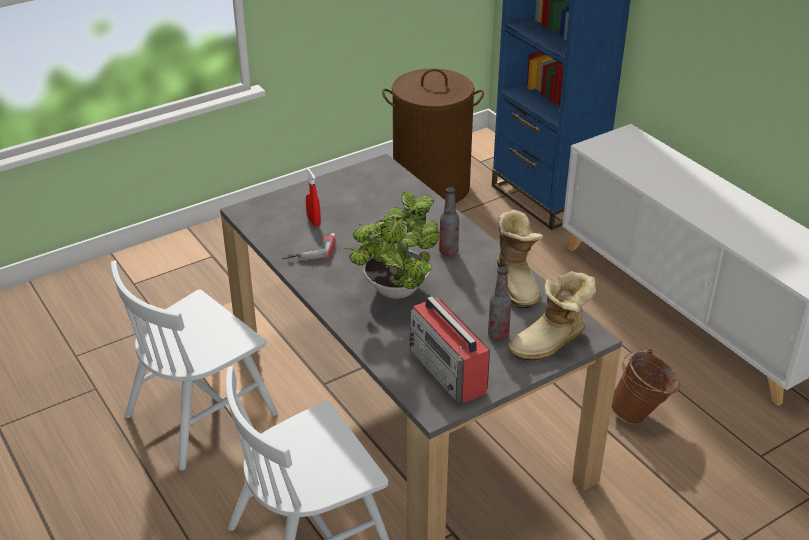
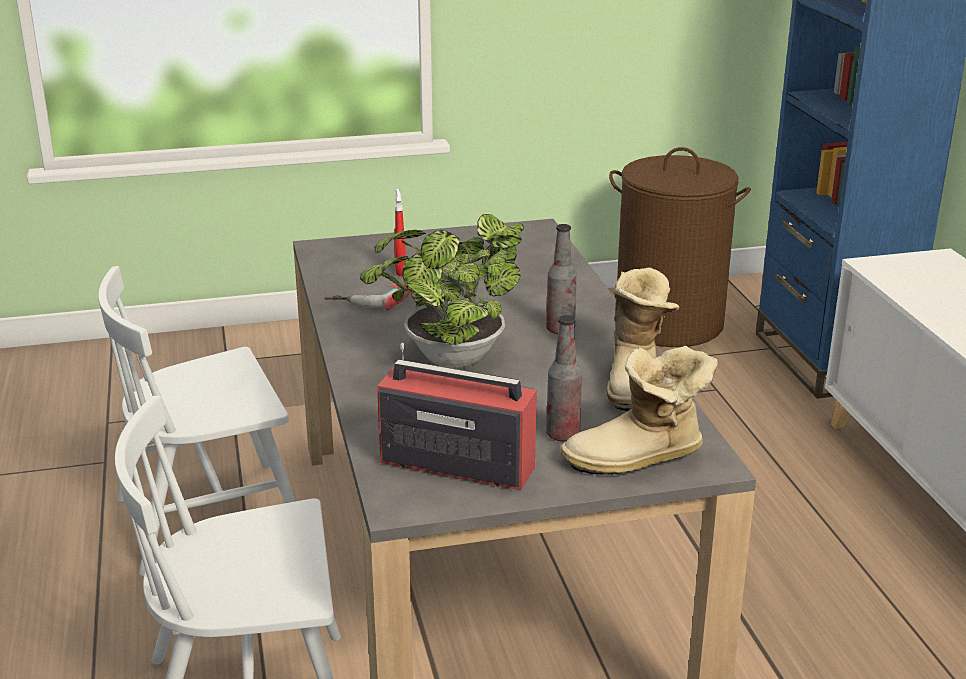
camera: 20 degrees right, 10 degrees down
radio [409,296,490,404] -> radio turned 120 degrees clockwise [377,343,537,490]
brown bucket [611,349,680,424] -> none

